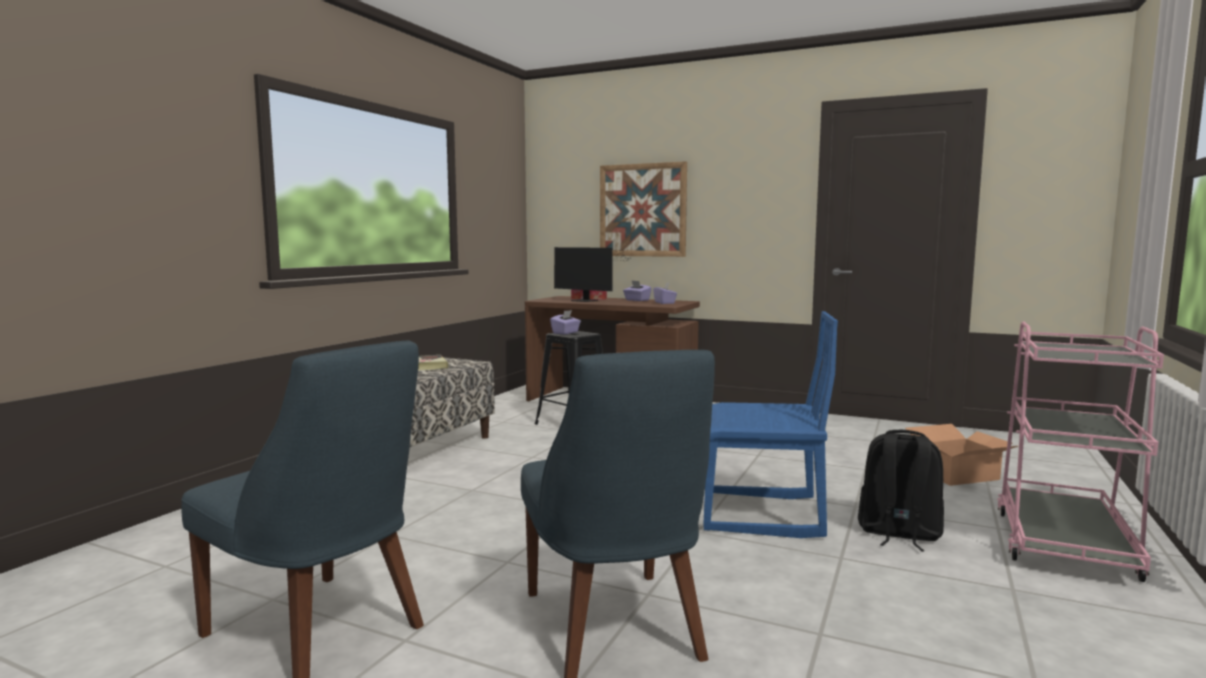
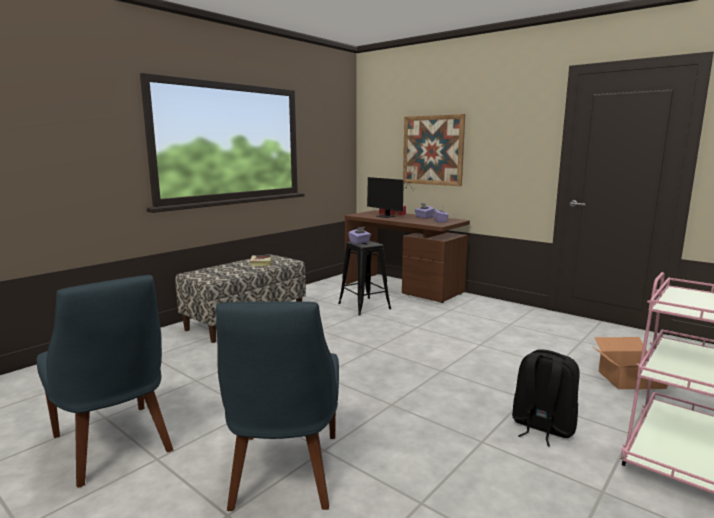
camera: 15 degrees right, 5 degrees up
blue chair [704,311,838,538] -> none

